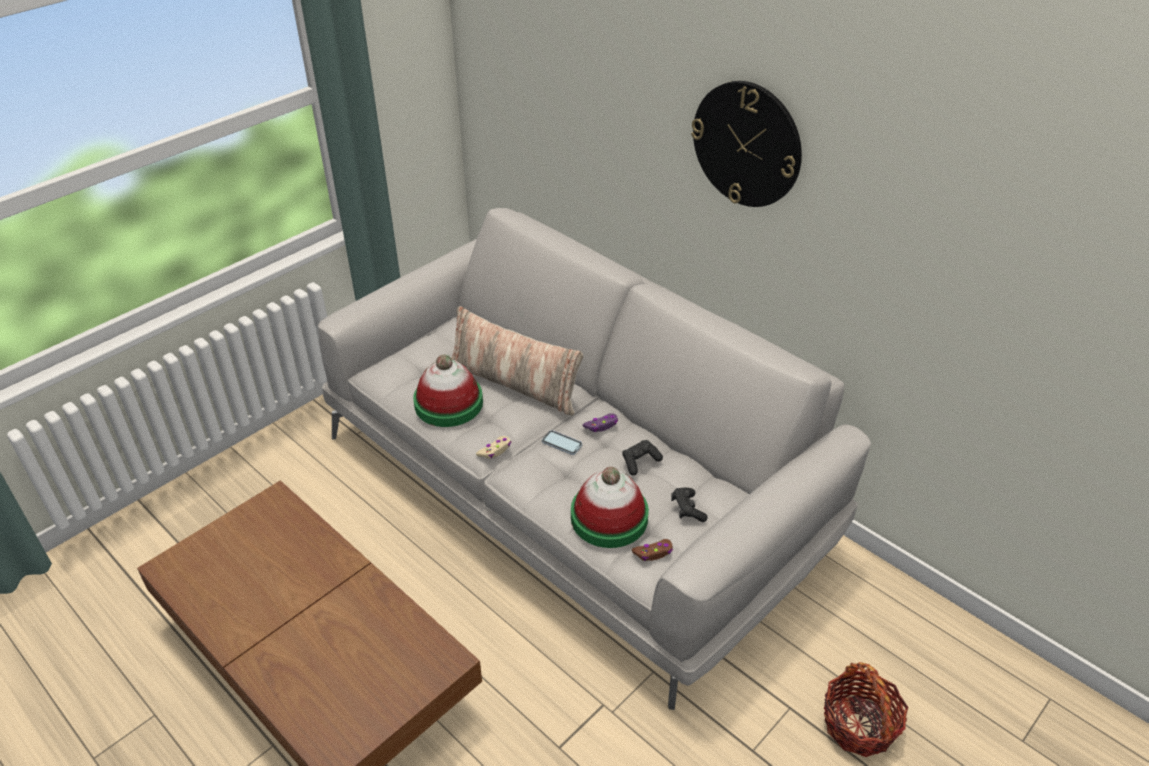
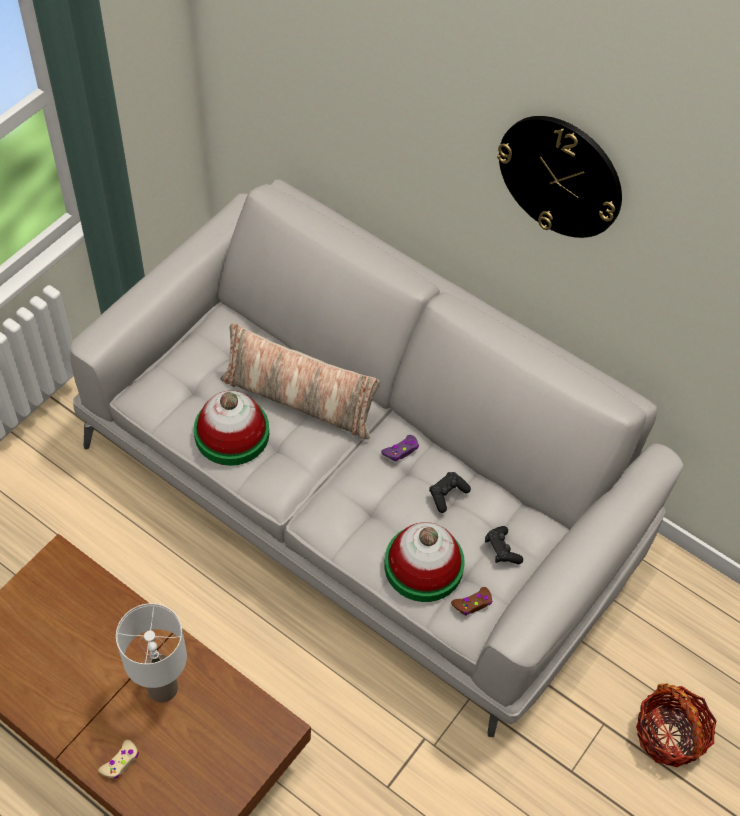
camera: 10 degrees left, 15 degrees up
beige game controller [476,436,511,459] -> beige game controller moved to [98,740,139,778]
phone [542,430,582,455] -> none
none -> white table lamp [116,603,187,703]

